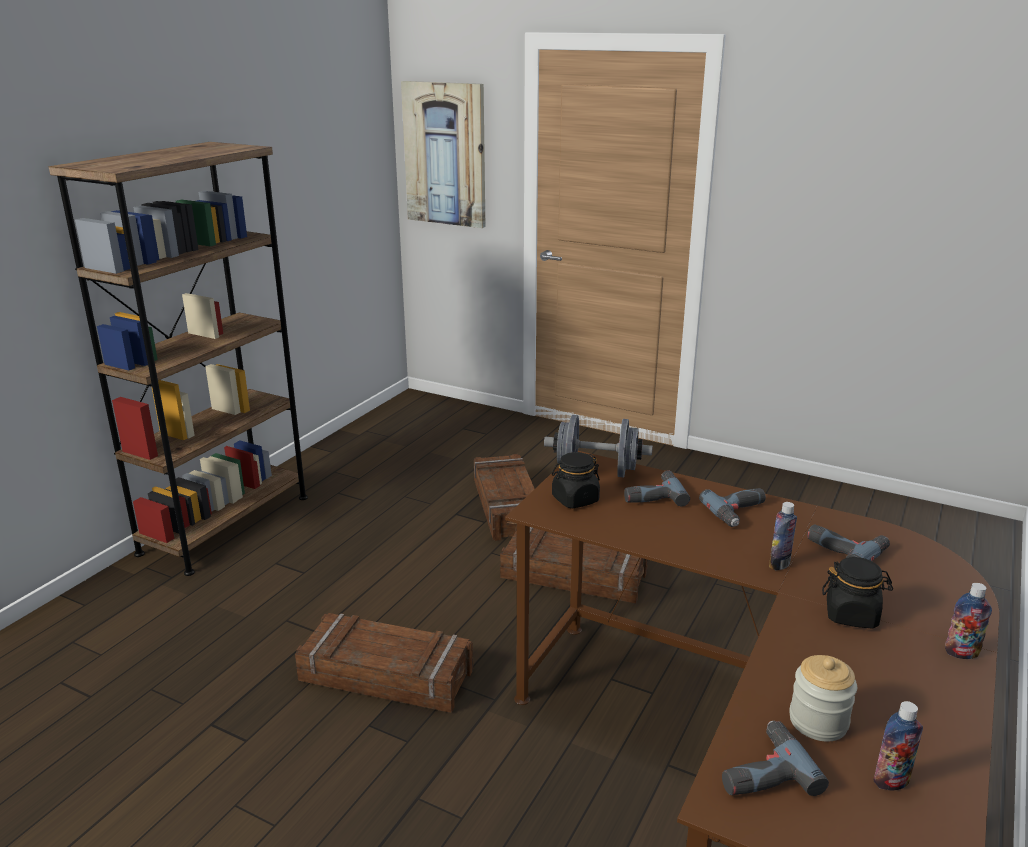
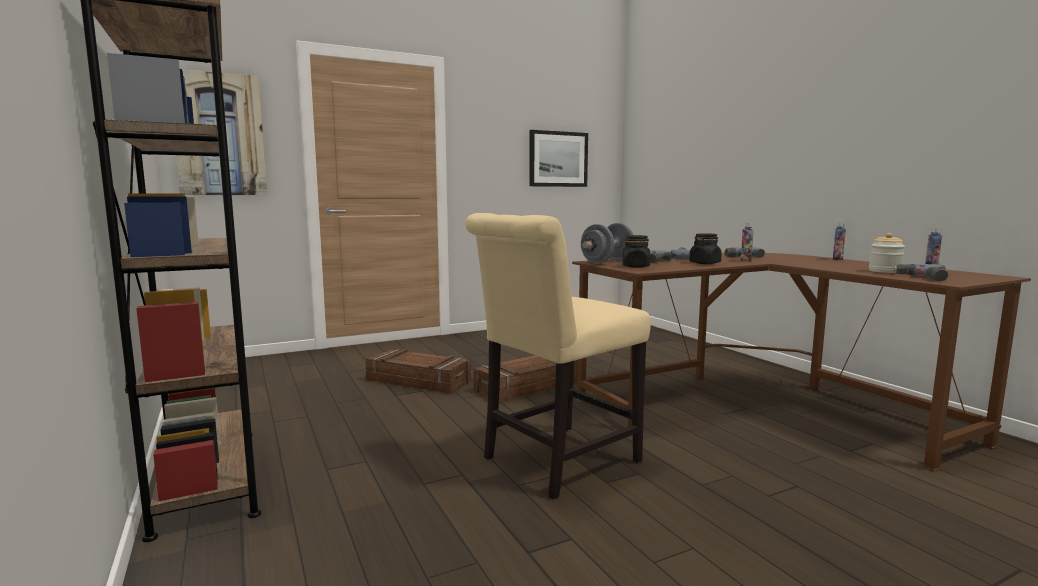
camera: 55 degrees left, 15 degrees down
crate [295,613,473,713] -> beige chair [465,213,651,500]
black jar [822,557,893,629] -> black jar moved to [689,233,722,264]
none -> picture [529,130,588,187]

